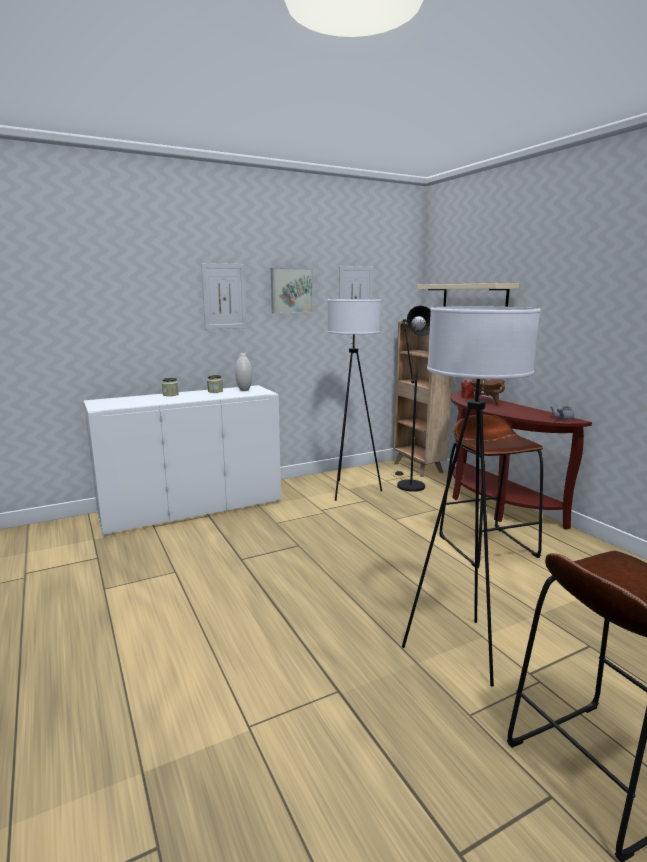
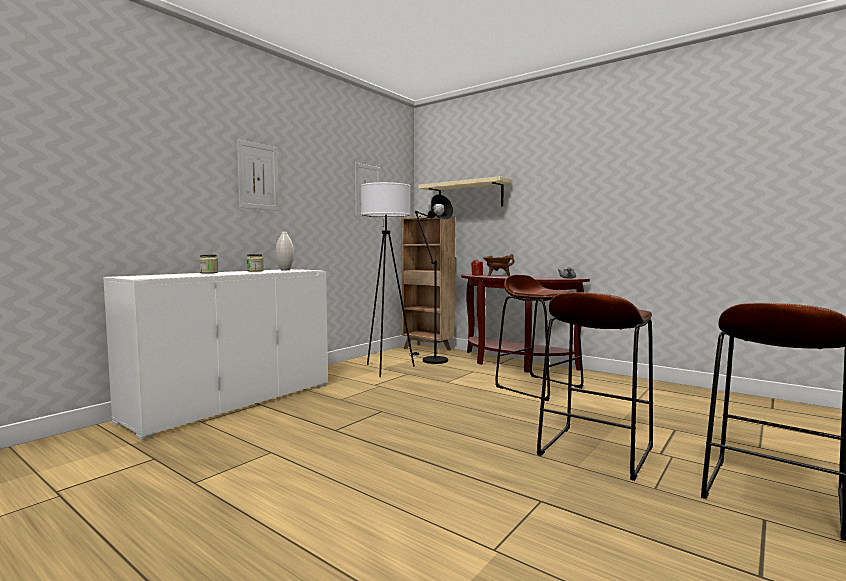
camera: 25 degrees left, 10 degrees down
picture [271,268,313,313] -> none
white floor lamp [402,306,541,687] -> brown stool [537,292,653,481]

